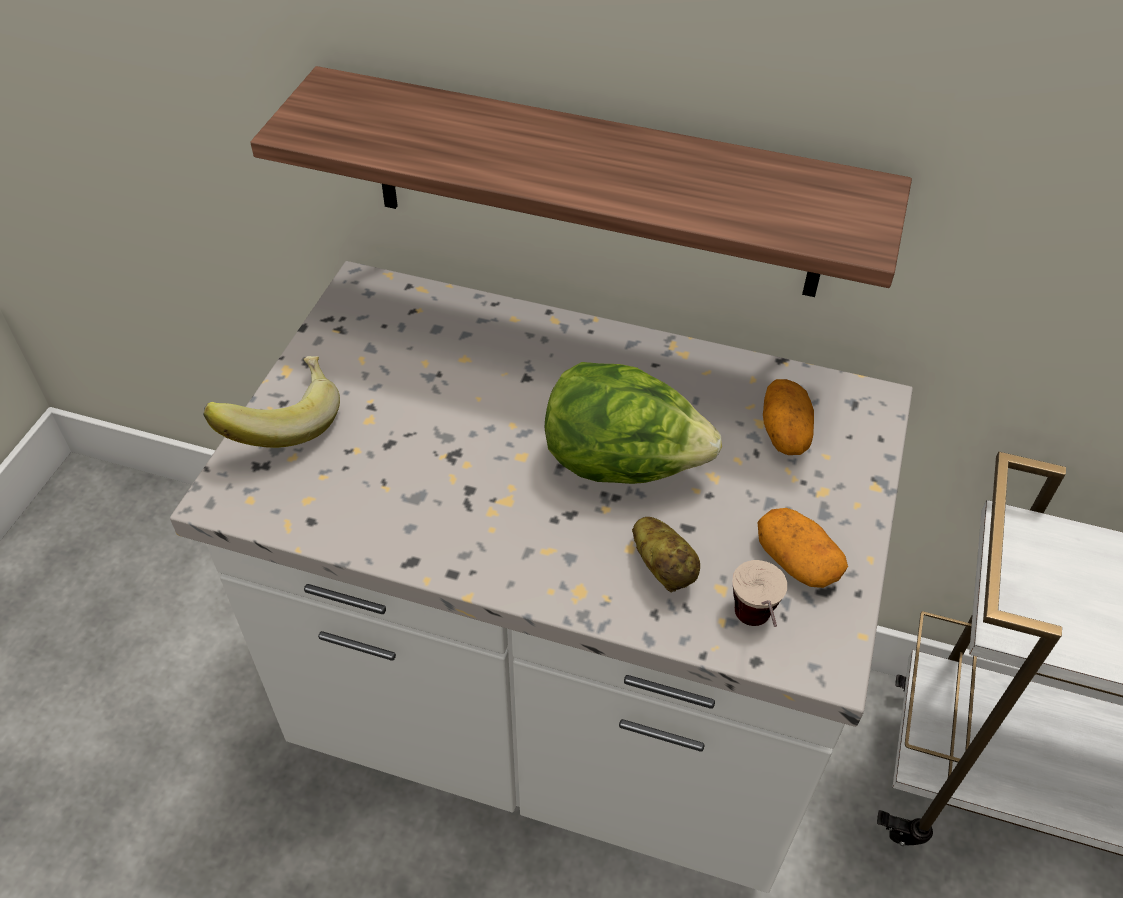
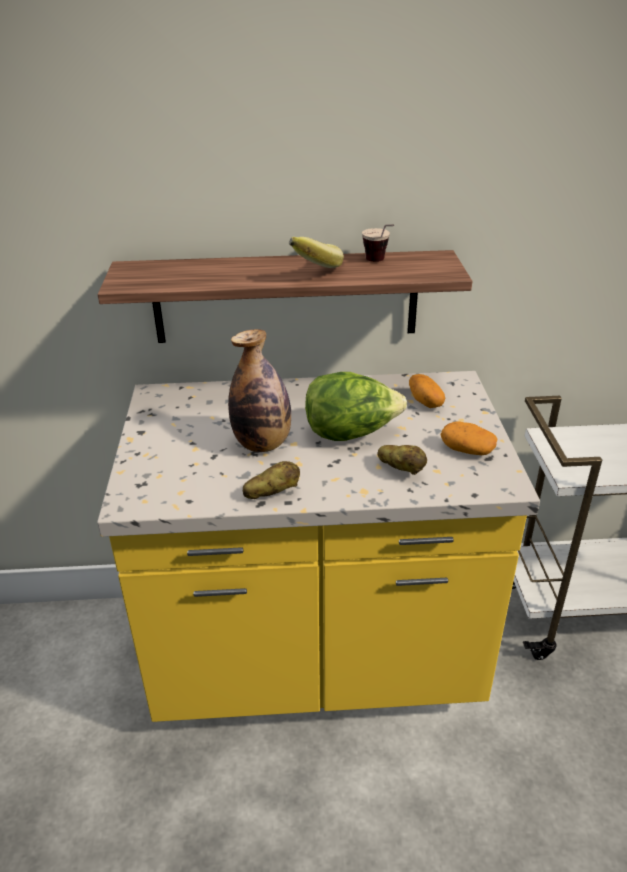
camera: 20 degrees left, 15 degrees down
white counter [170,261,913,893] -> yellow counter [97,371,540,722]
banana [203,356,340,448] -> banana moved to [289,237,344,268]
cup [732,560,787,627] -> cup moved to [362,225,394,262]
none -> bottle [228,329,291,452]
none -> potato [242,461,300,499]

